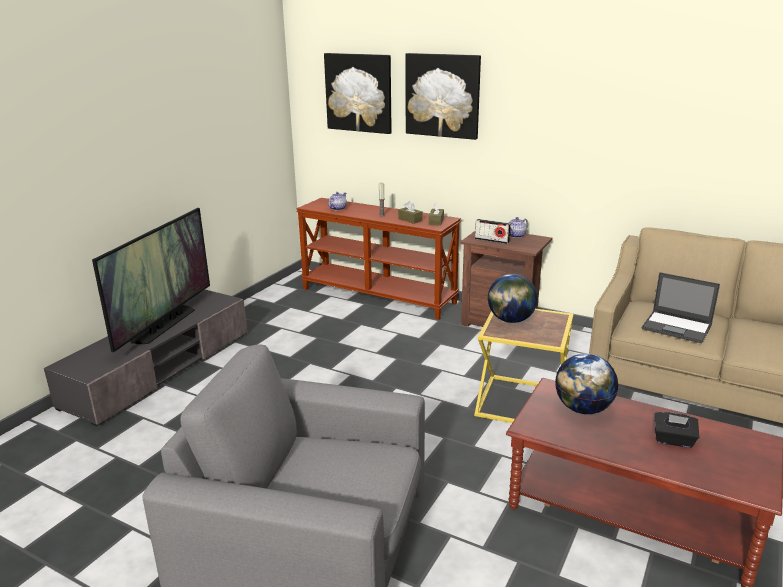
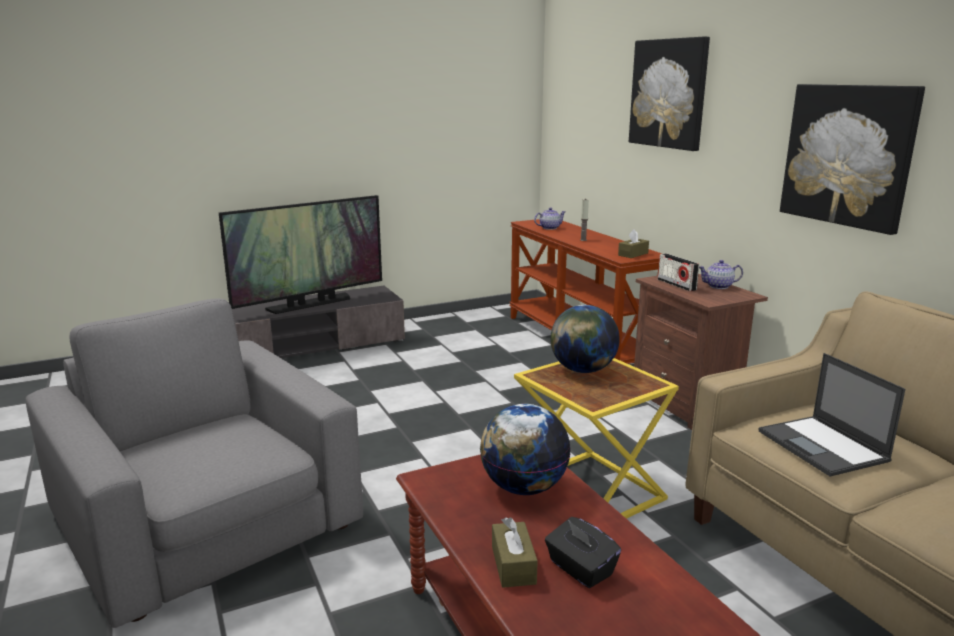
camera: 35 degrees right, 5 degrees down
picture [324,53,392,134] -> picture moved to [780,84,925,235]
brown tissue box [398,201,423,224] -> brown tissue box moved to [492,517,538,588]

